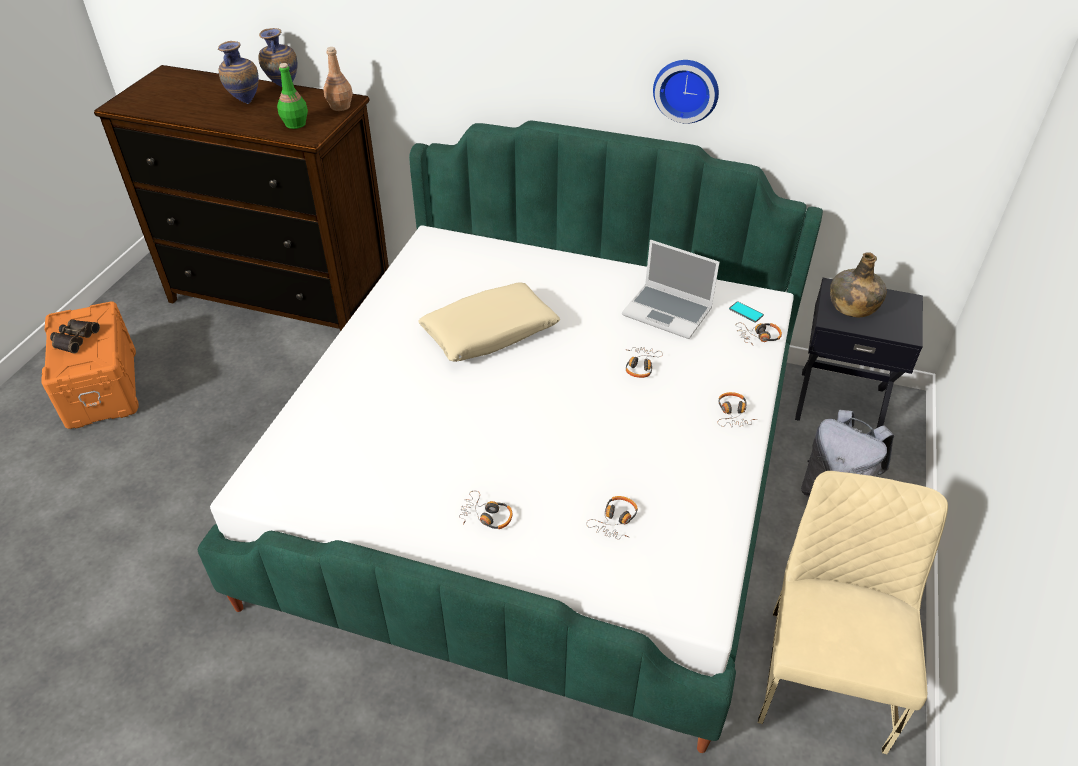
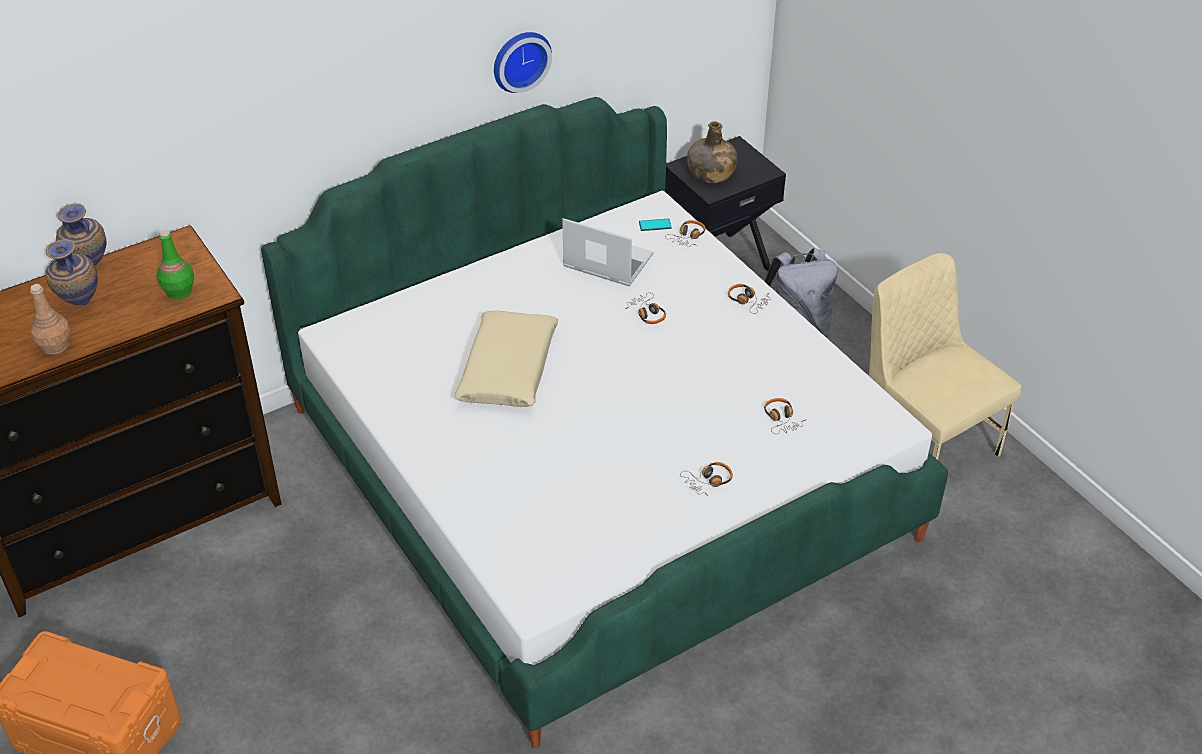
camera: 50 degrees left, 0 degrees up
binoculars [50,319,100,354] -> none
brown bottle [323,47,353,111] -> brown bottle moved to [30,284,70,355]
laptop [622,240,720,339] -> laptop turned 135 degrees counterclockwise [562,218,654,286]

